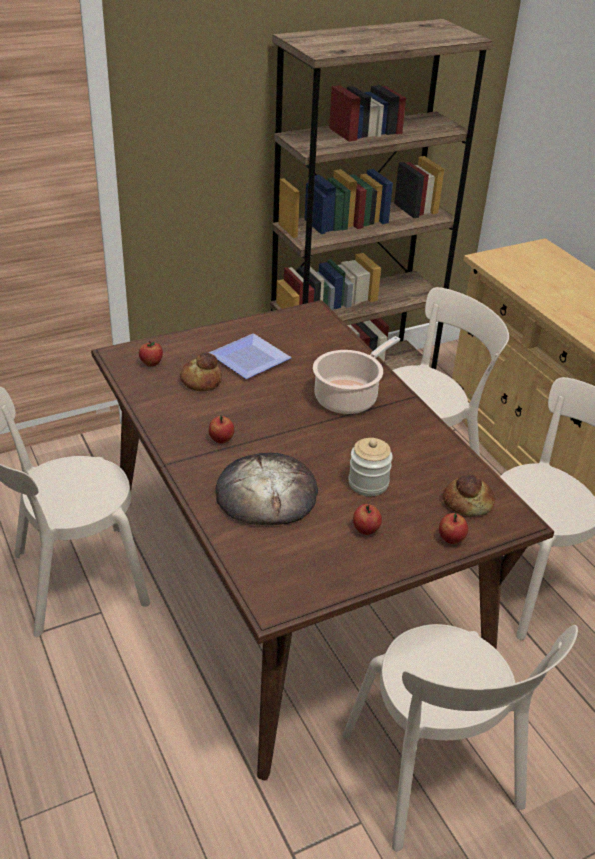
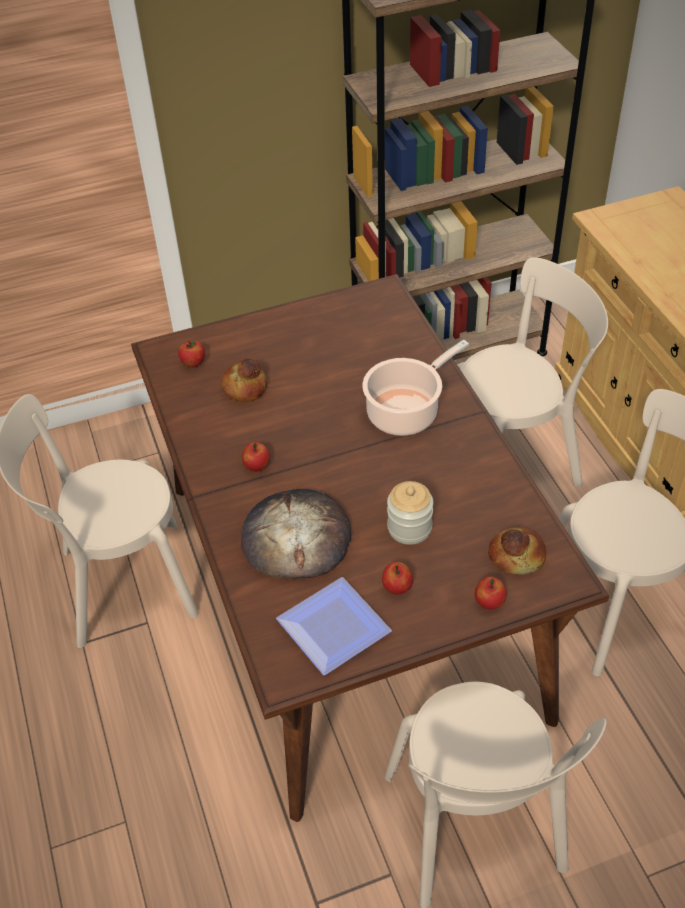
camera: 10 degrees right, 10 degrees up
plate [209,334,292,379] -> plate moved to [276,577,392,675]

